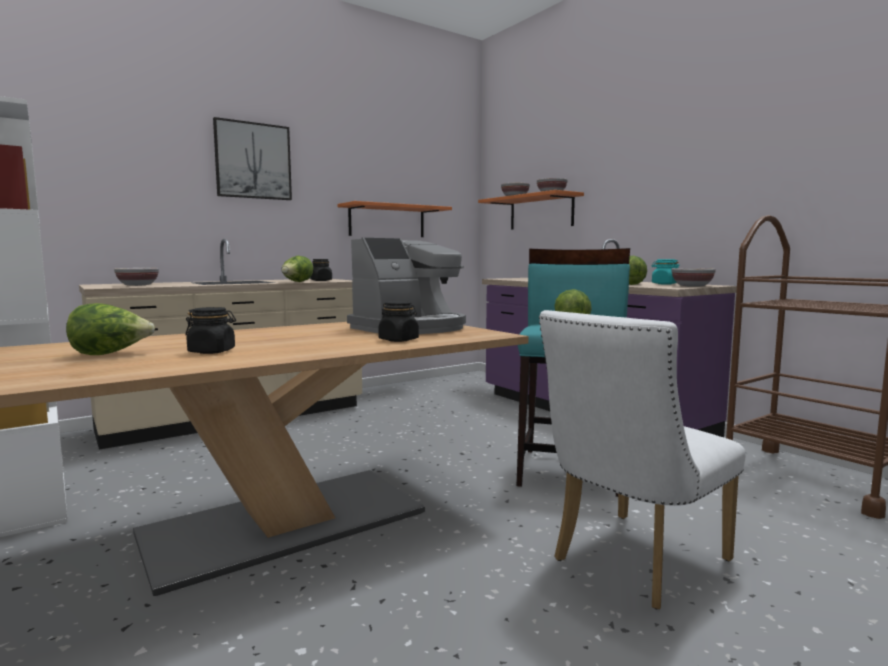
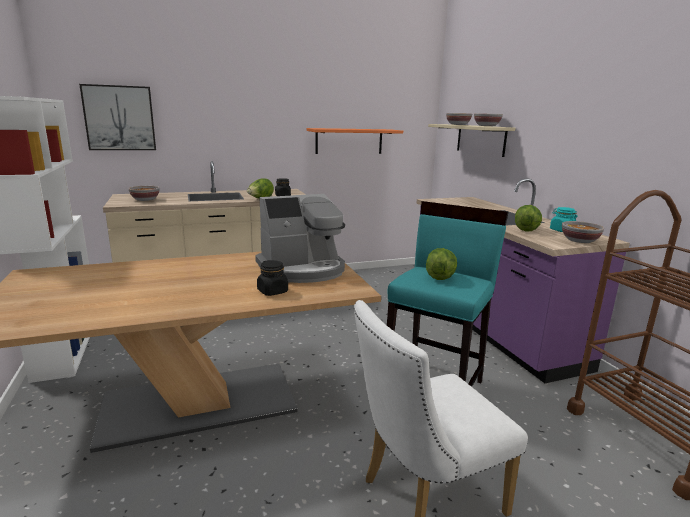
camera: 15 degrees right, 10 degrees up
lettuce [66,303,155,355] -> none
black jar [185,307,236,354] -> none
picture [213,117,292,200] -> picture moved to [79,84,156,150]
orange shelf [478,190,584,230] -> beige shelf [428,124,515,157]

